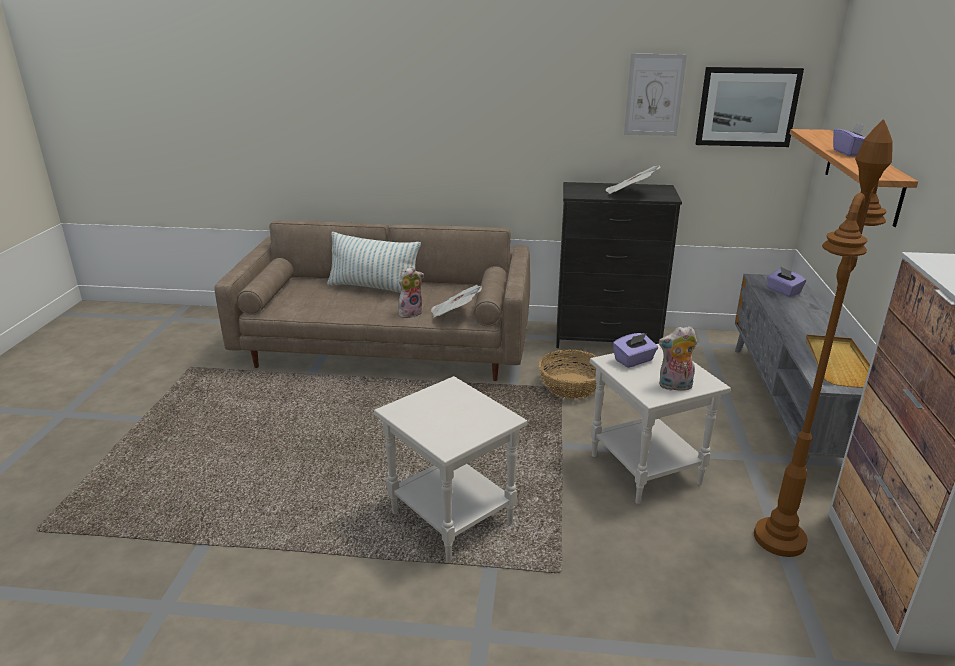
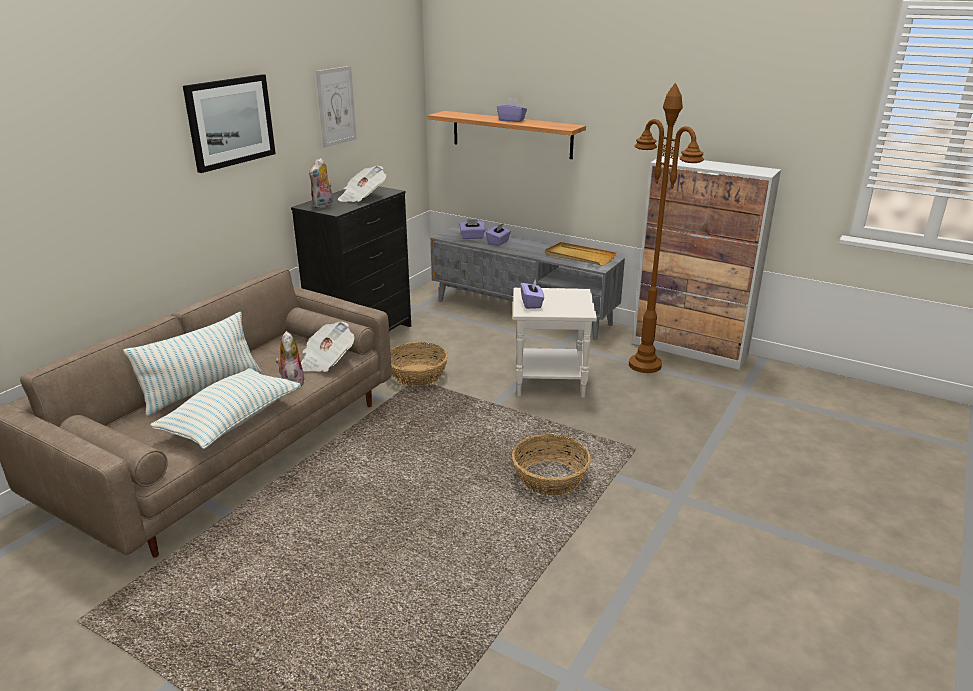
camera: 65 degrees left, 0 degrees up
white side table [374,376,528,562] -> basket [512,434,591,496]
plush toy [659,326,697,391] -> plush toy moved to [309,158,333,209]
picture [696,67,804,147] -> picture moved to [183,74,276,173]
none -> pillow [150,368,301,449]
none -> purple tissue box [486,223,511,246]

